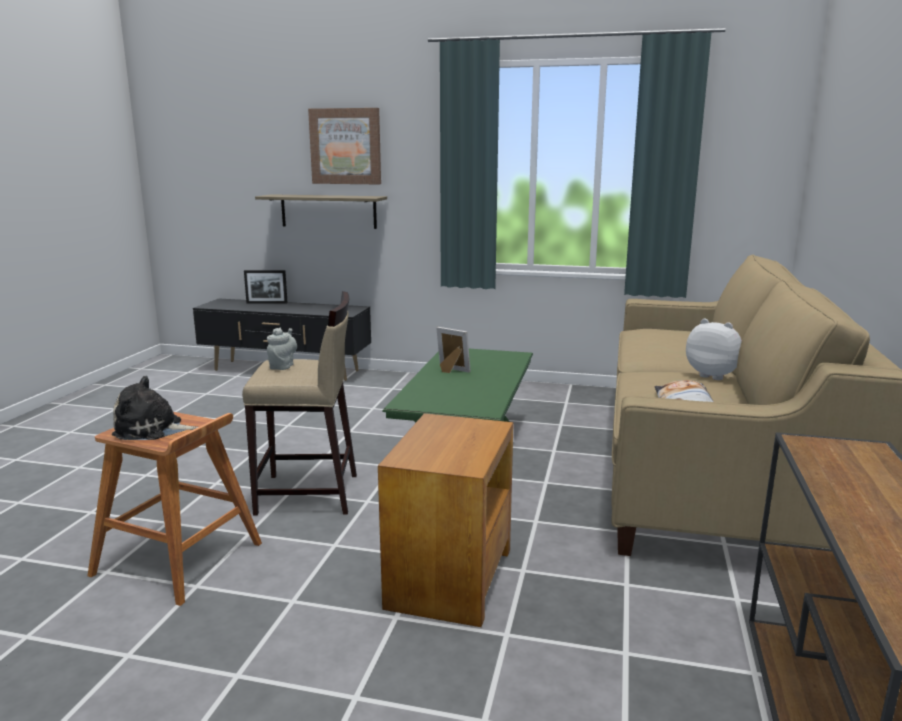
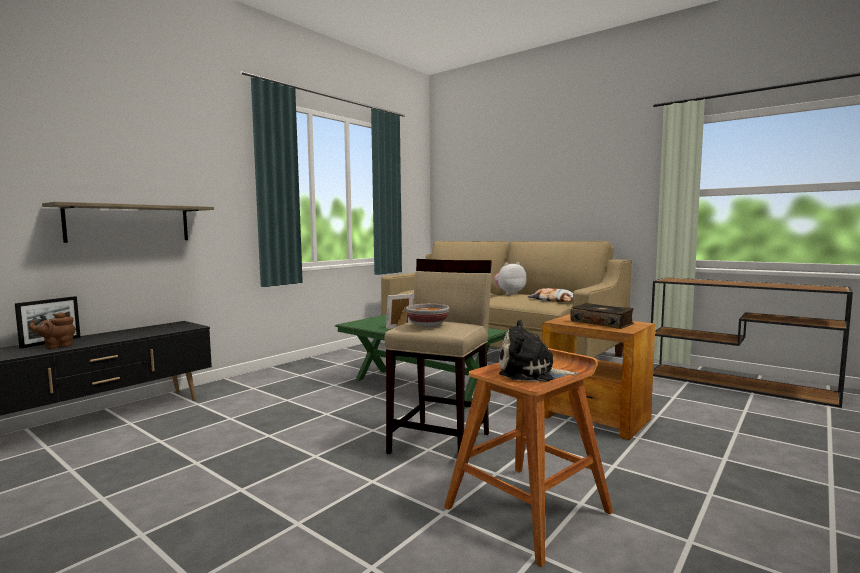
camera: 65 degrees left, 10 degrees down
plush toy [112,376,198,440] -> plush toy turned 75 degrees clockwise [499,320,578,382]
grey teapot [267,328,297,370] -> bowl [406,304,449,327]
picture [308,108,381,184] -> none
none -> brown teapot [29,312,76,349]
none -> book [570,303,634,329]

